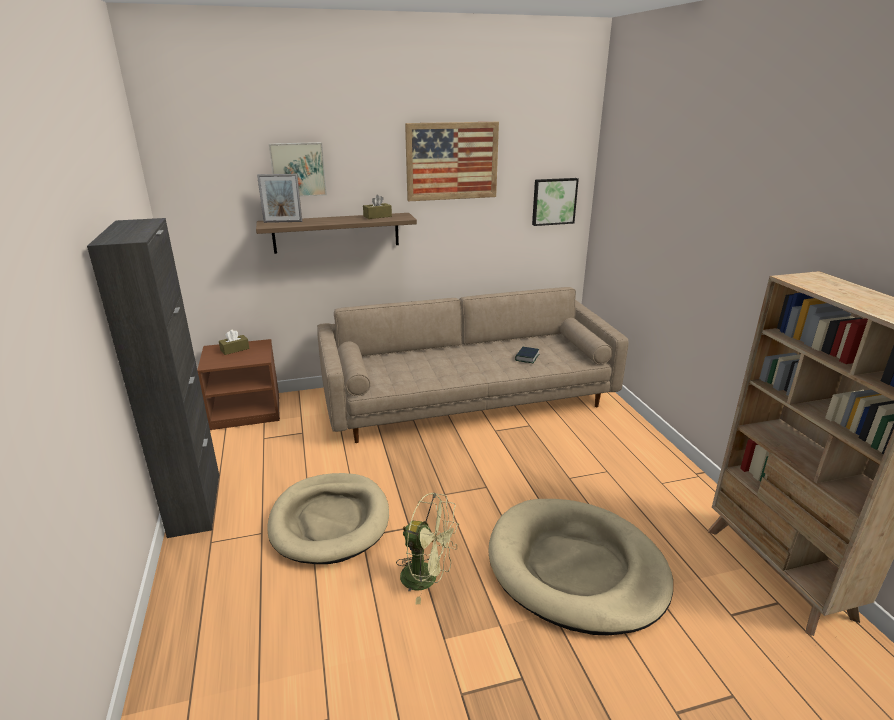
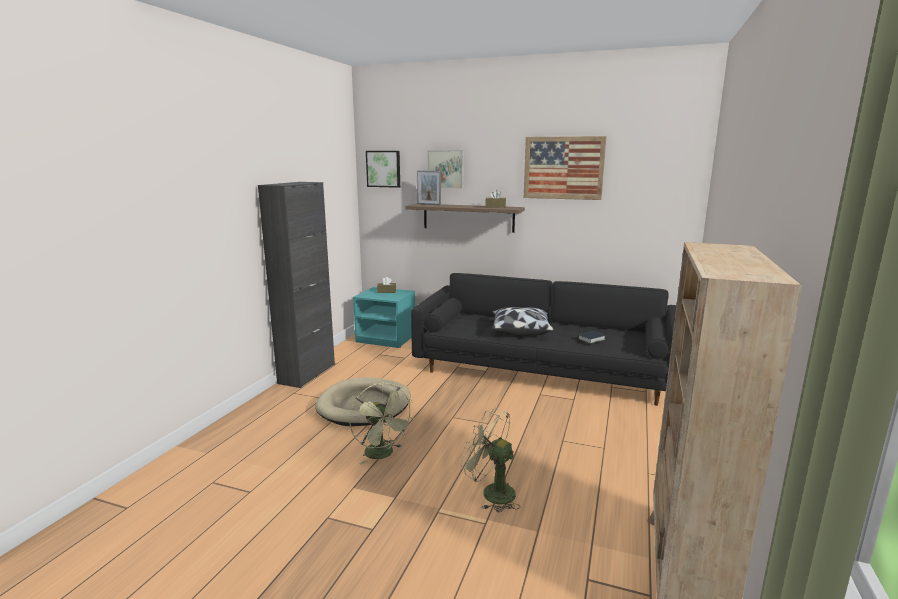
camera: 35 degrees right, 10 degrees down
brown nightstand [197,339,280,430] -> turquoise nightstand [353,287,415,348]
beige sofa [317,287,629,443] -> black sofa [411,273,676,406]
beige dog bed [488,499,673,635] -> green fan [461,408,520,512]
picture [532,178,579,226] -> picture moved to [366,151,400,188]
none -> pillow [491,307,554,336]

